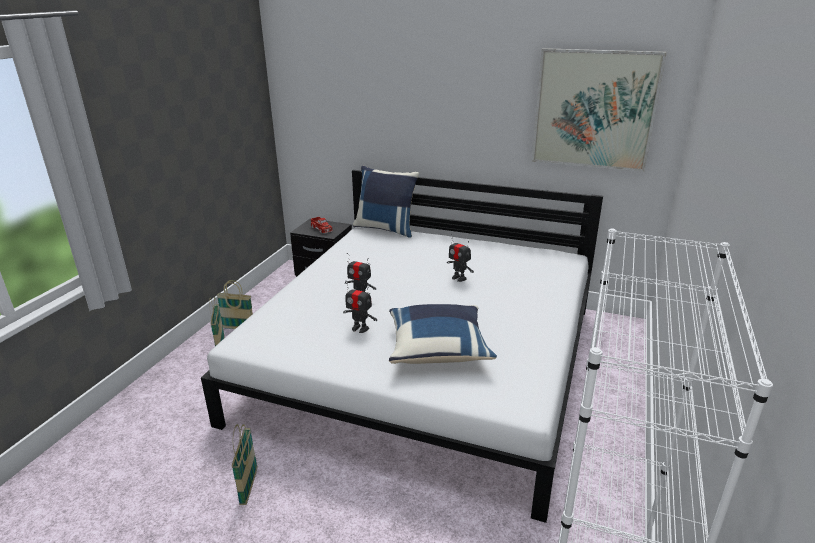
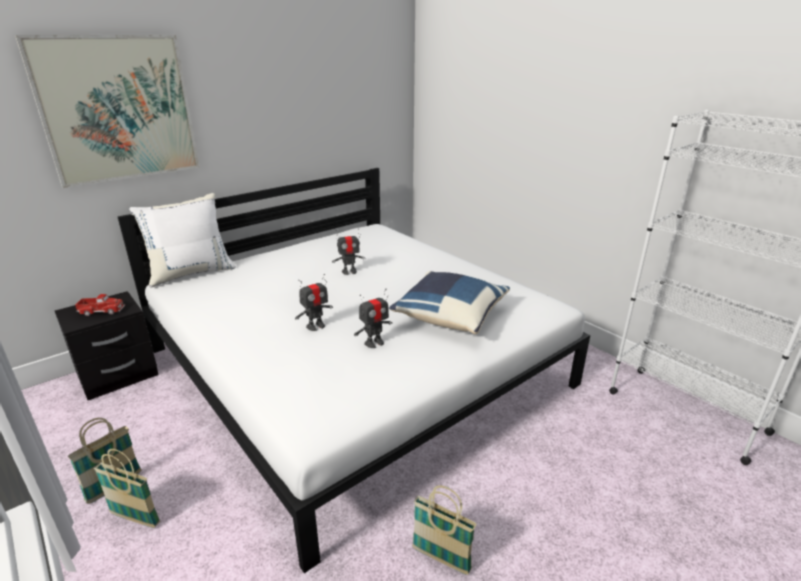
camera: 60 degrees left, 0 degrees up
blue pillow [353,166,419,238] -> white pillow [129,193,236,287]
picture [531,48,667,172] -> picture moved to [15,35,200,188]

